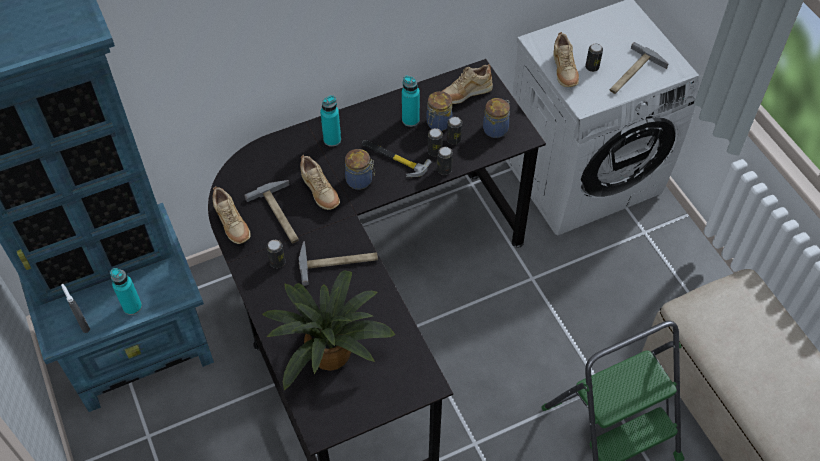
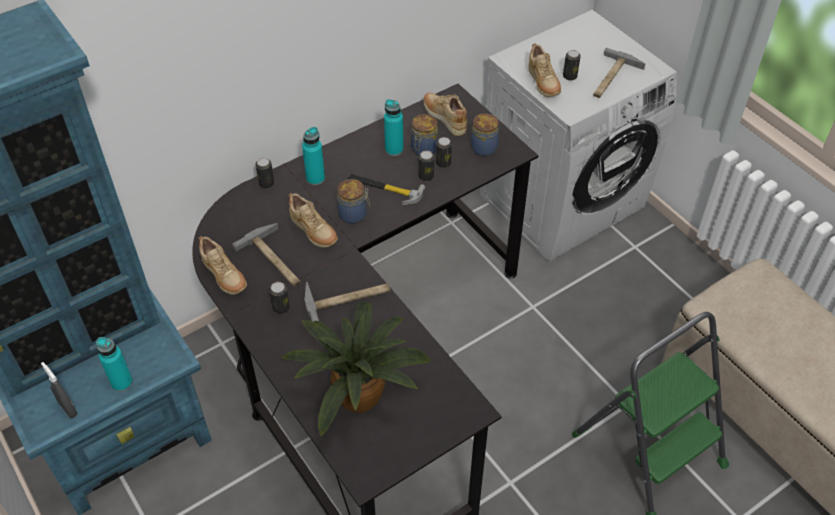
camera: 10 degrees left, 5 degrees down
can [437,147,453,175] -> can moved to [256,158,275,189]
beige shoe [442,64,493,104] -> beige shoe turned 90 degrees clockwise [423,92,467,136]

